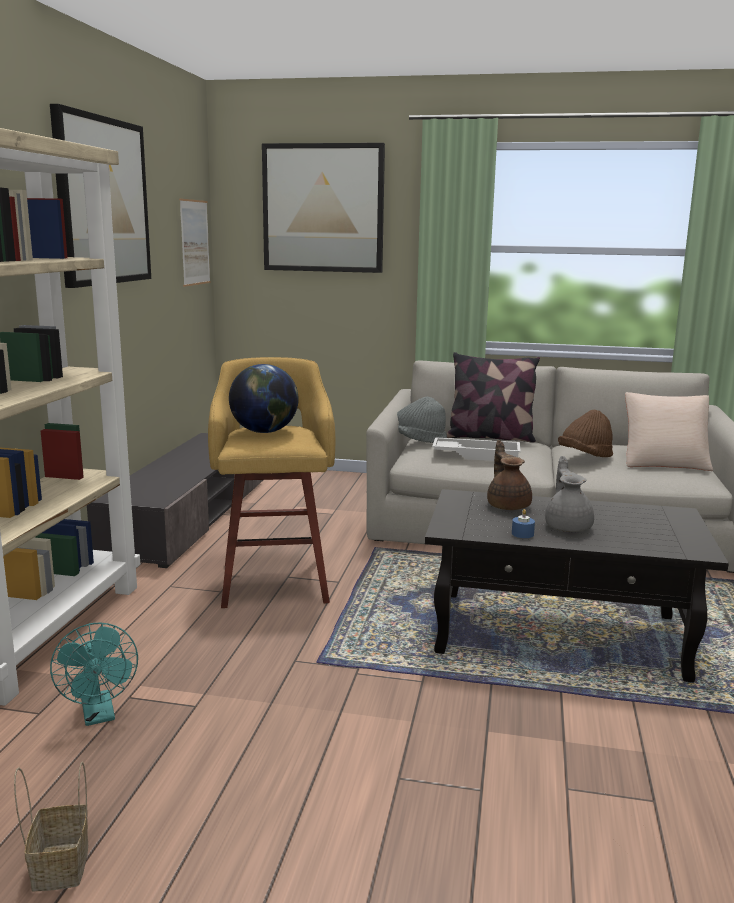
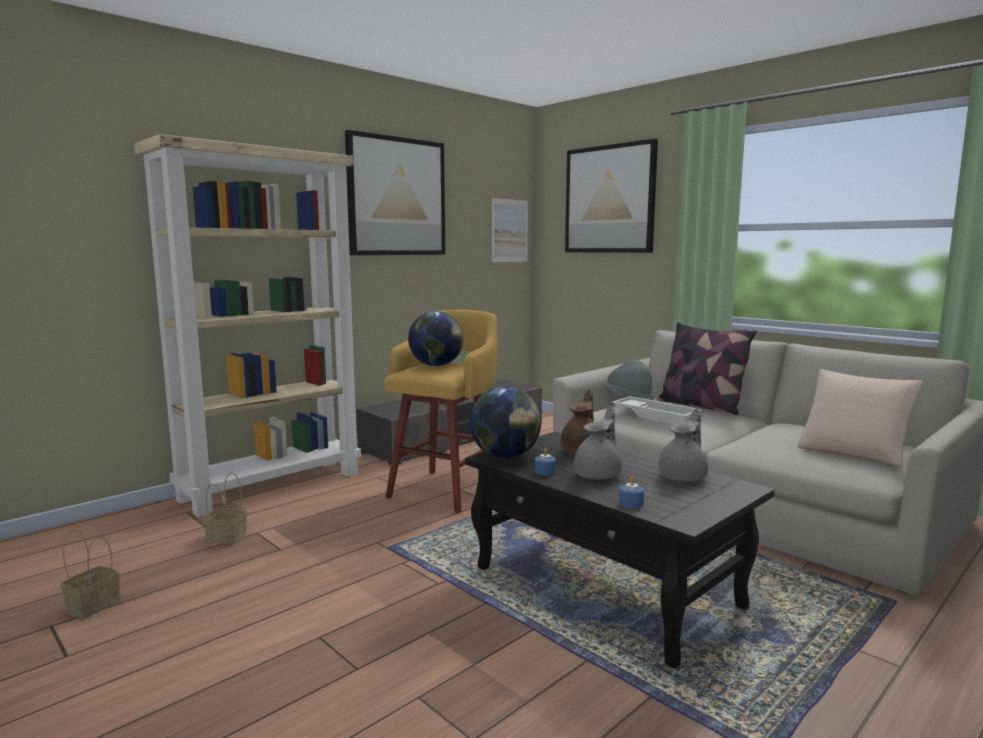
camera: 35 degrees right, 5 degrees down
turquoise fan [50,622,138,726] -> basket [203,473,247,544]
brown hat [558,410,613,457] -> none
none -> globe [470,387,541,458]
none -> blue candle [619,476,644,508]
none -> grey teapot [658,408,708,482]

